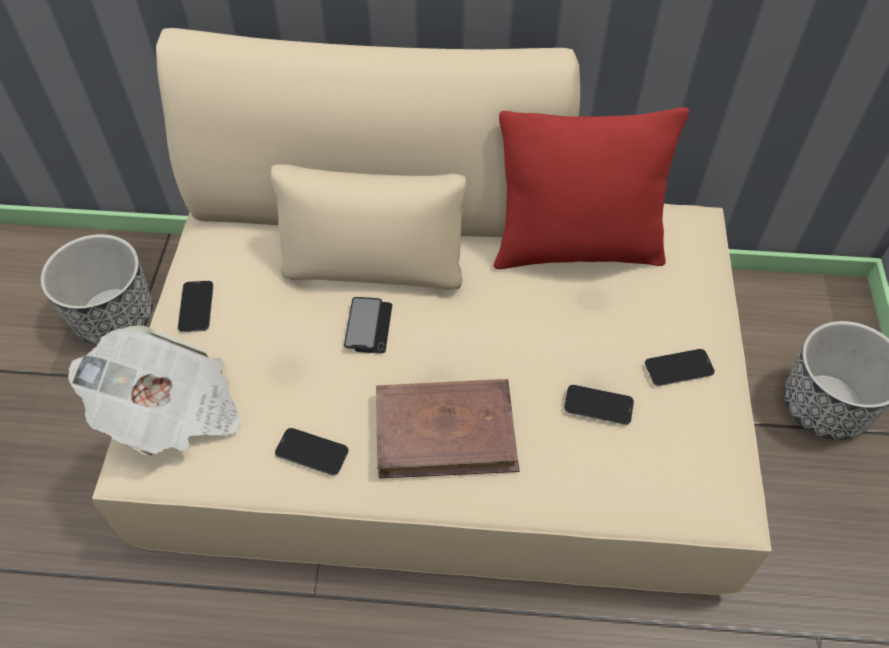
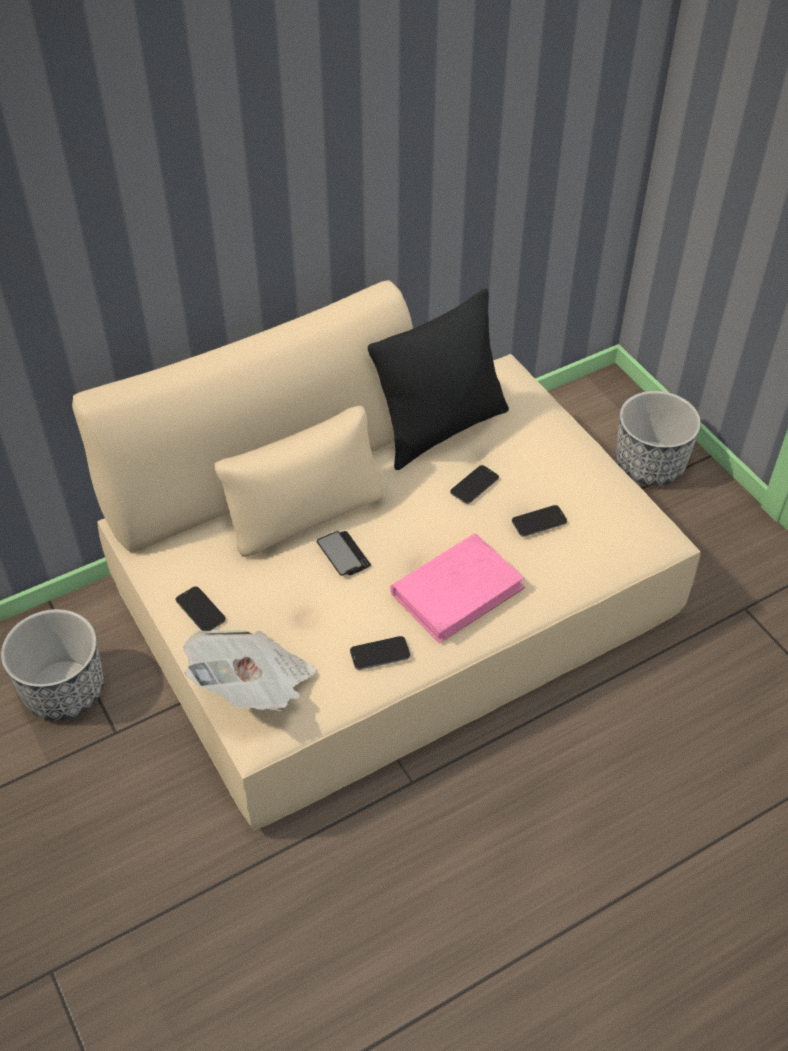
camera: 35 degrees left, 5 degrees down
brown book [376,379,520,479] -> pink book [390,533,525,643]
red pillow [494,107,689,269] -> black pillow [368,288,509,470]
phone [645,349,715,386] -> phone moved to [450,465,499,504]

